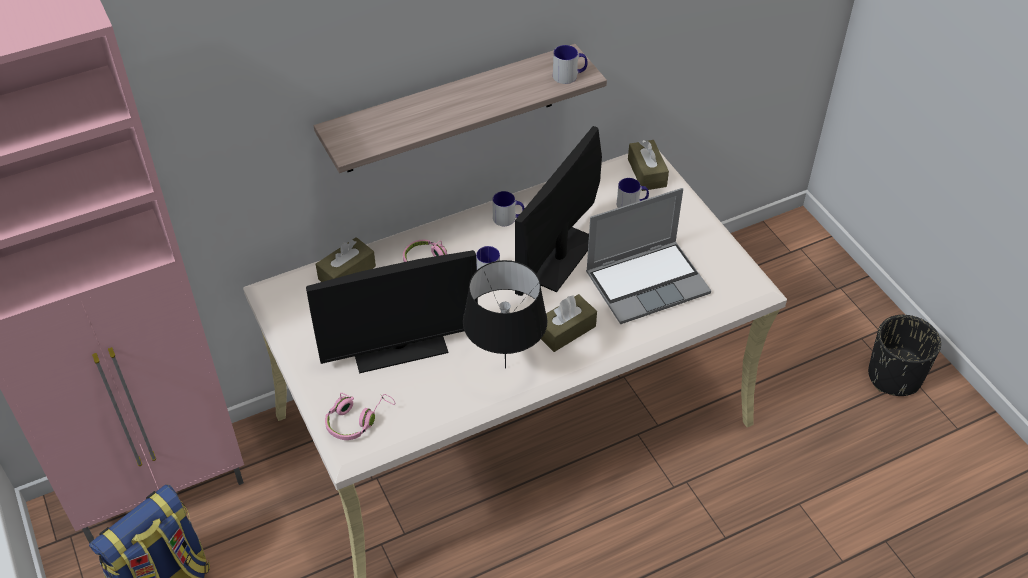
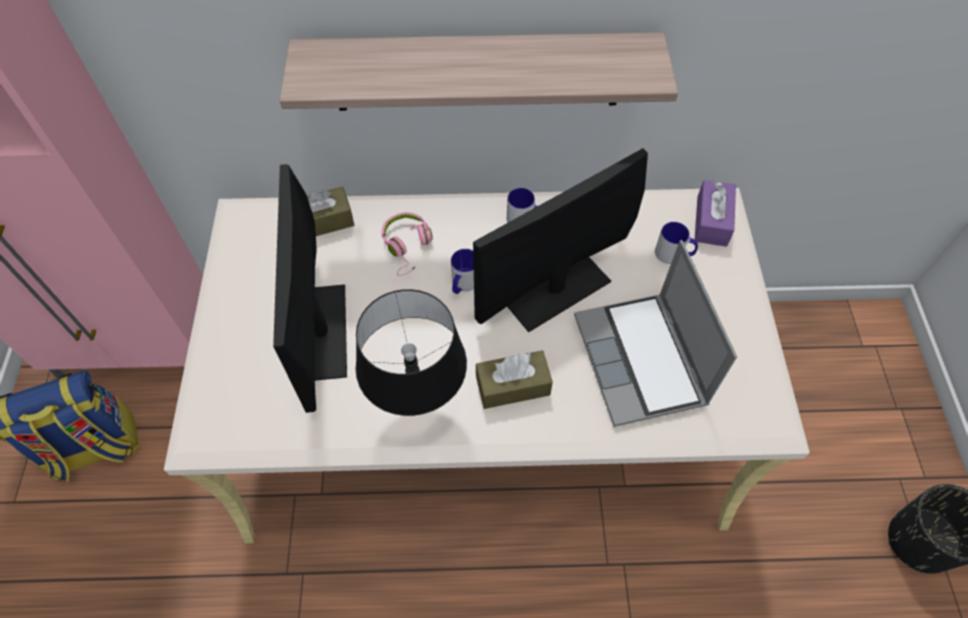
camera: 25 degrees right, 10 degrees up
monitor [306,250,478,373] -> monitor turned 75 degrees clockwise [273,164,347,413]
pink headphones [325,393,395,440] -> none
mug [553,45,587,84] -> none
laptop [586,188,711,324] -> laptop turned 75 degrees clockwise [574,240,737,427]
brown tissue box [628,140,669,191] -> purple tissue box [695,180,736,247]

